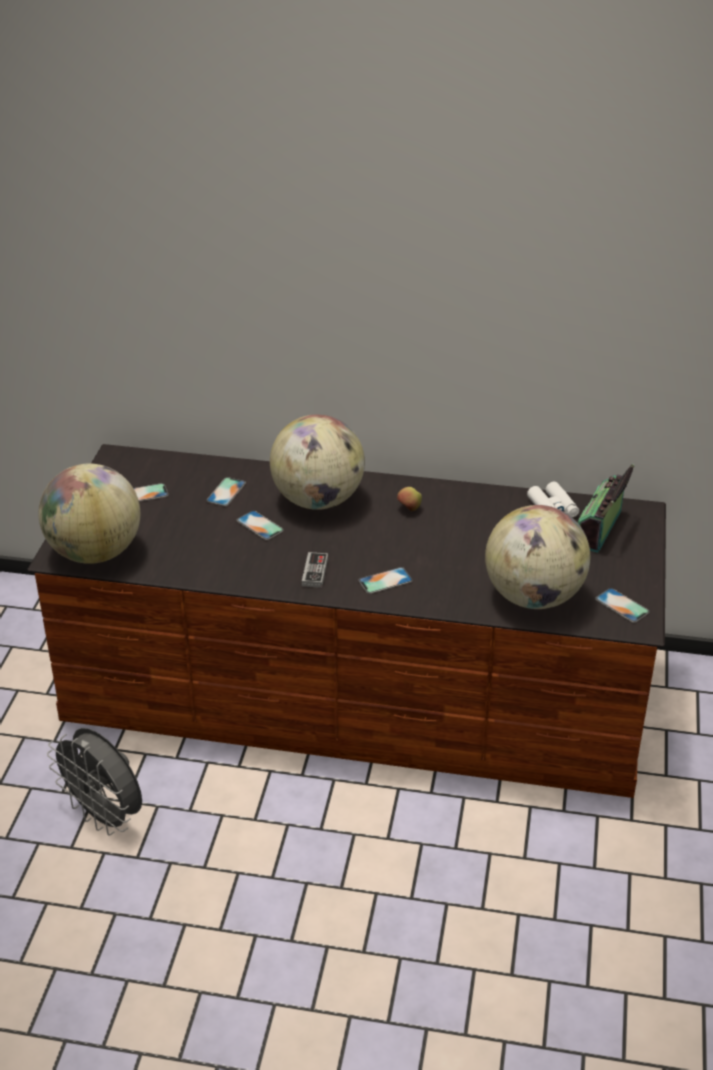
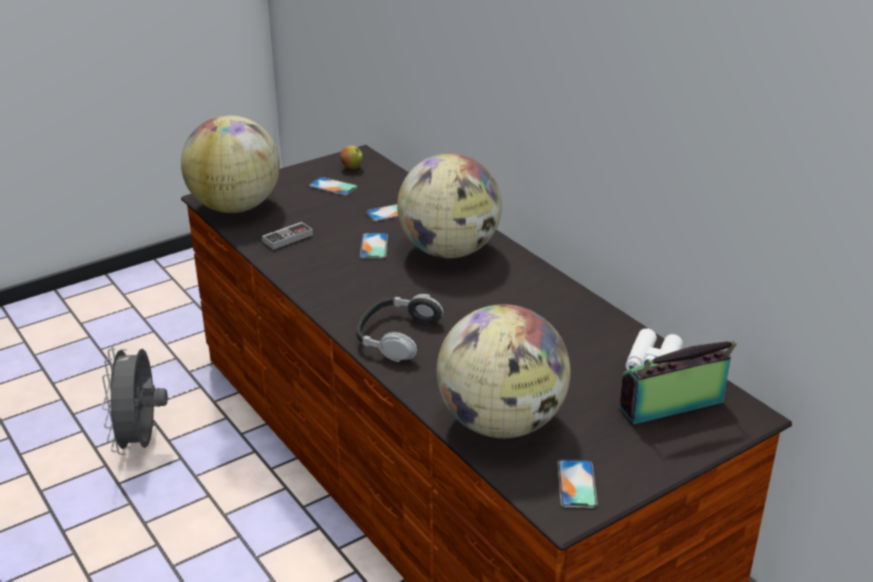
camera: 45 degrees right, 5 degrees down
game controller [302,552,328,588] -> game controller moved to [262,222,313,250]
phone [358,567,413,594] -> headphones [356,294,444,362]
apple [397,487,422,511] -> apple moved to [340,146,363,170]

